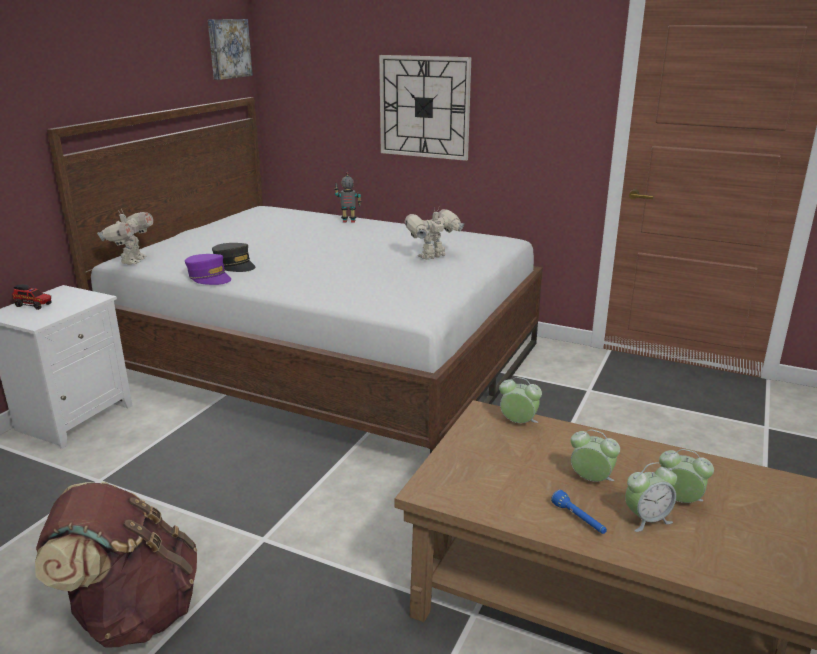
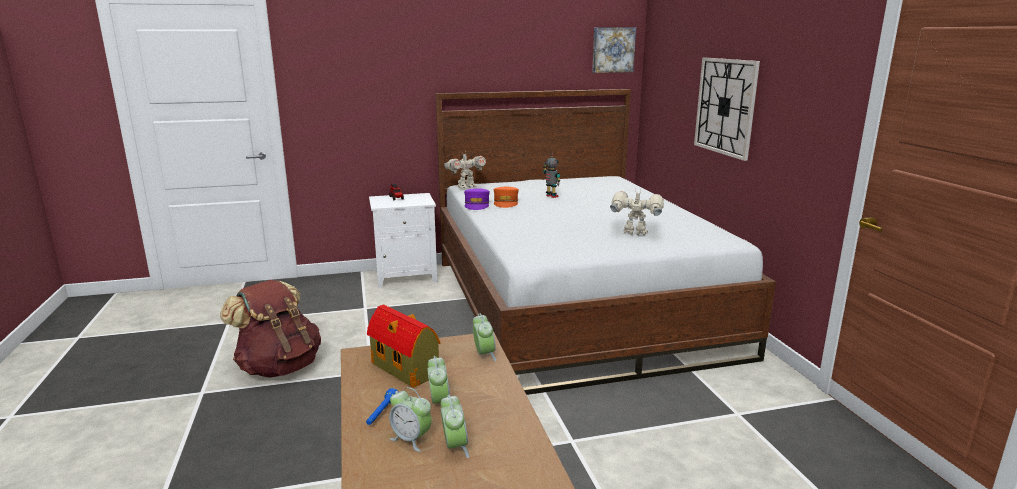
camera: 50 degrees right, 5 degrees down
grey cap [212,243,255,272] -> orange cap [494,187,519,208]
toy robot [335,172,361,222] -> toy robot moved to [543,154,560,198]
none -> toy house [367,304,441,388]

